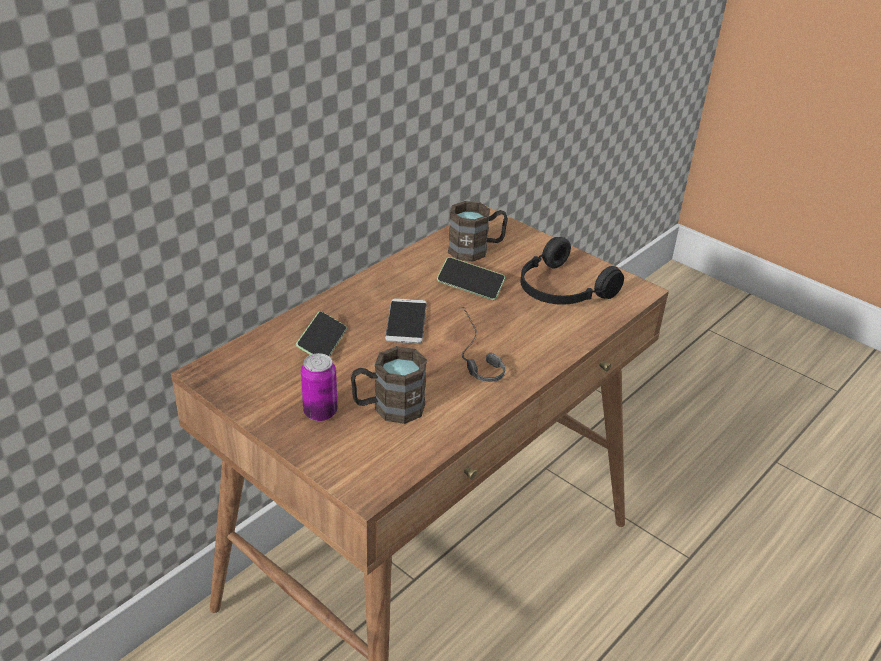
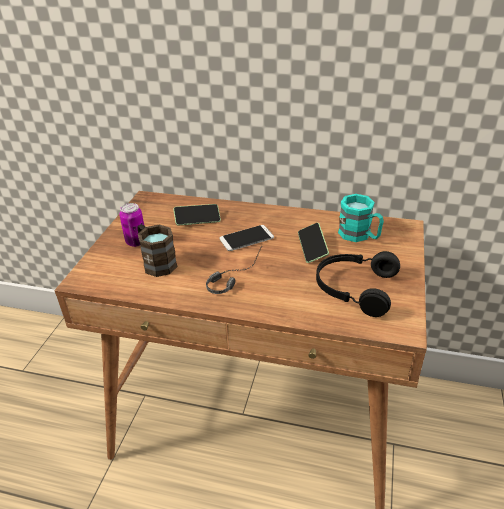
camera: 65 degrees right, 0 degrees up
brown mug [448,201,508,262] -> turquoise mug [338,194,384,242]

